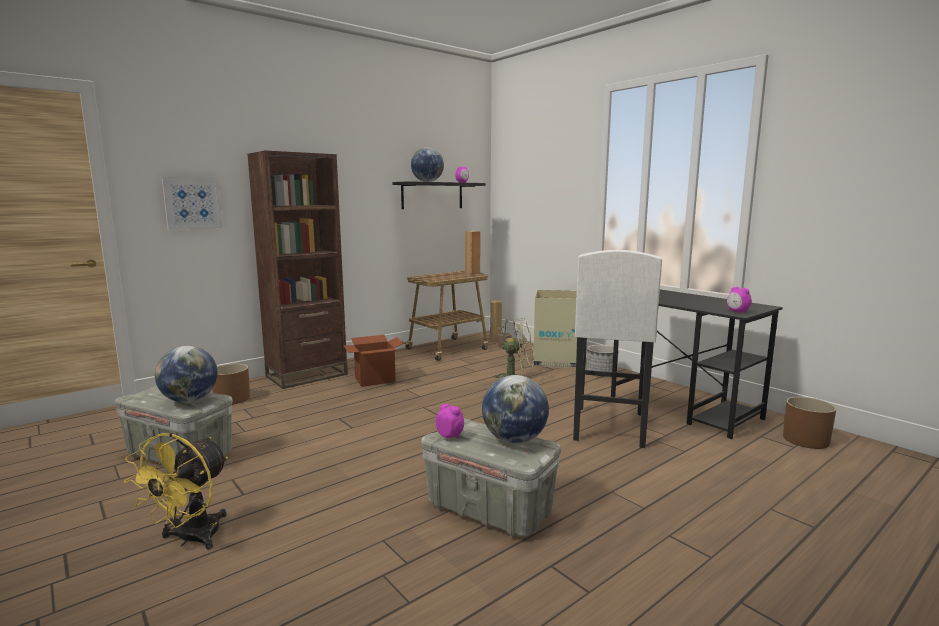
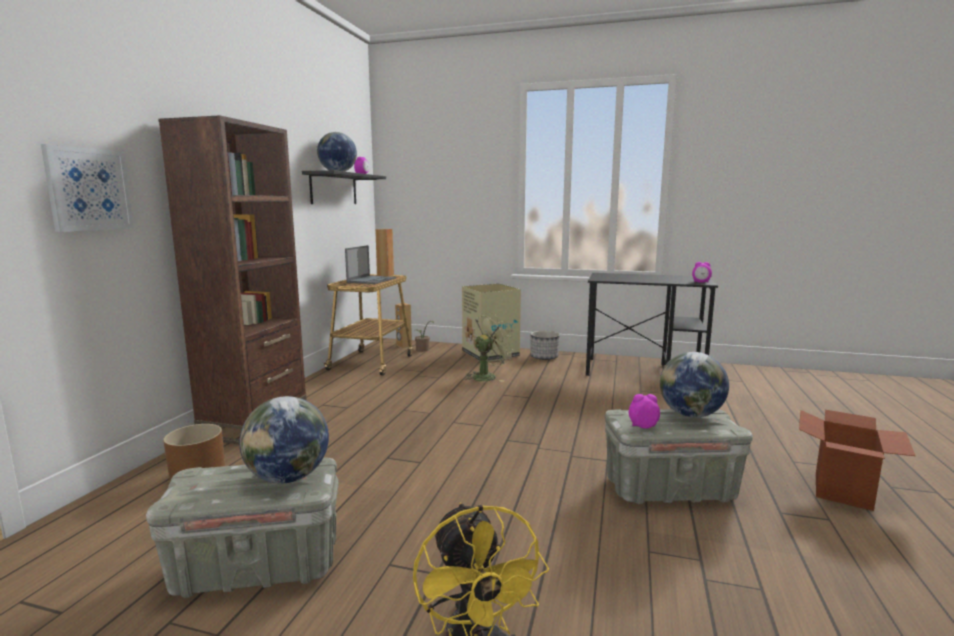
camera: 35 degrees left, 0 degrees up
cardboard box [343,335,404,387] -> cardboard box moved to [799,410,916,511]
white stool [573,250,662,448] -> none
brown planter [783,397,836,449] -> none
none -> laptop [345,245,396,284]

